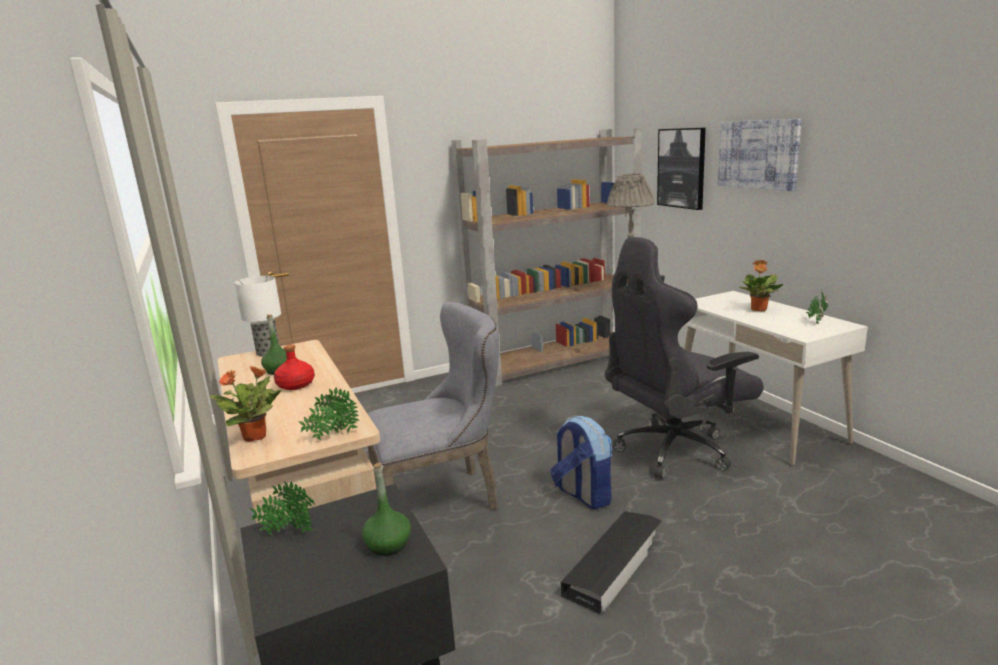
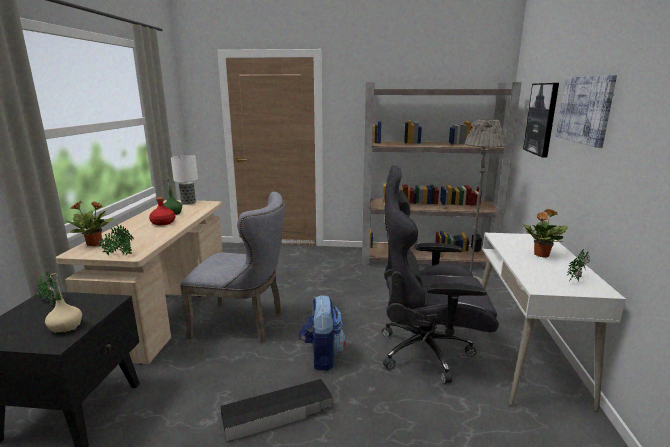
camera: 30 degrees right, 0 degrees up
green bottle [362,462,411,556] -> beige bottle [45,273,82,334]

